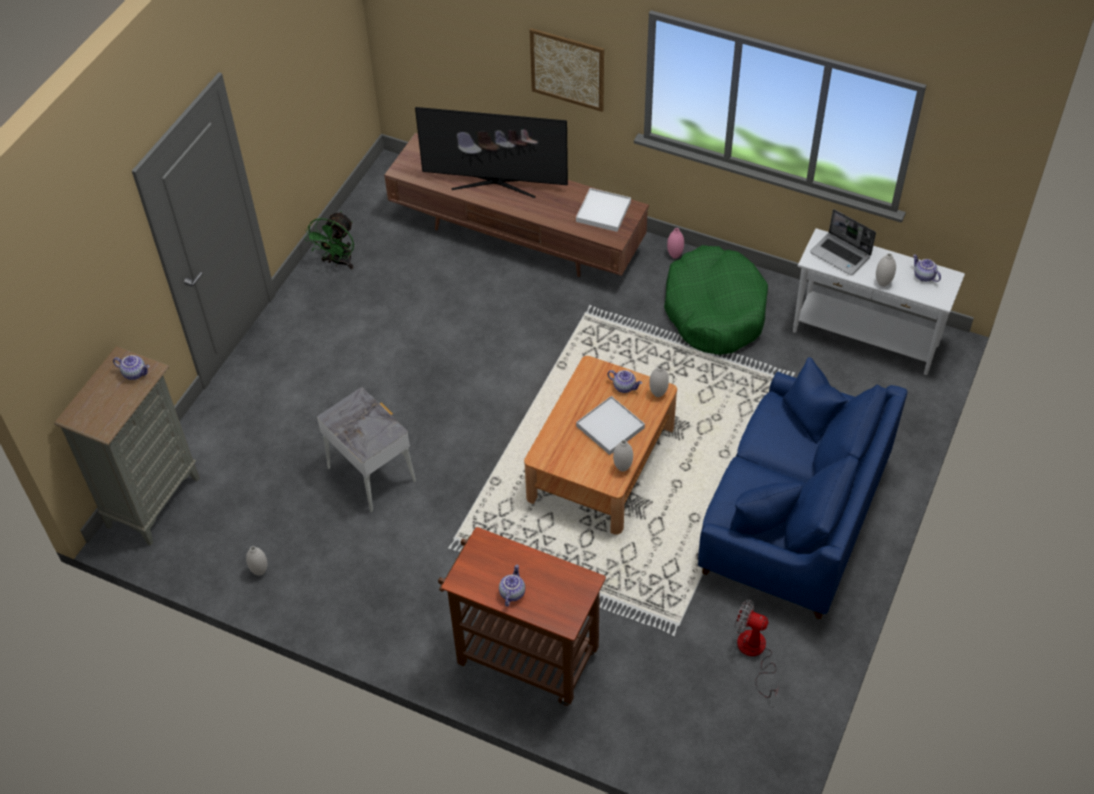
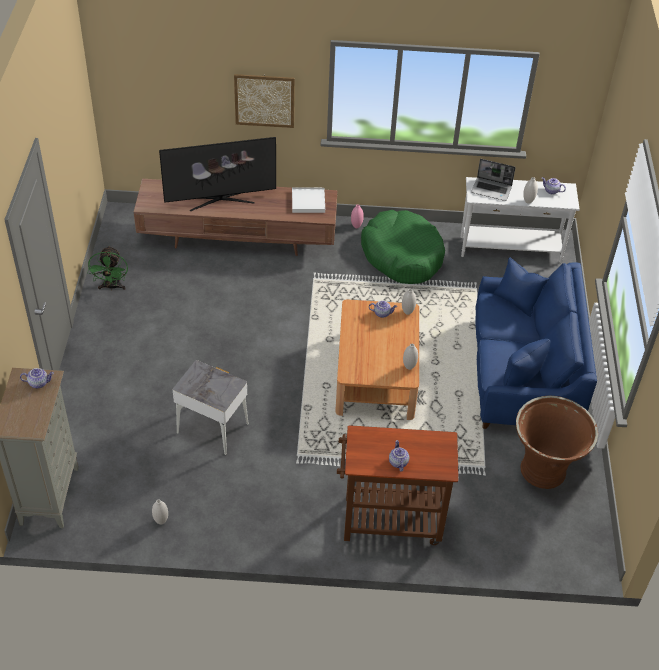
camera: 25 degrees left, 5 degrees down
white tray [576,396,645,455] -> none
fan [735,599,779,698] -> brown planter [516,396,598,489]

